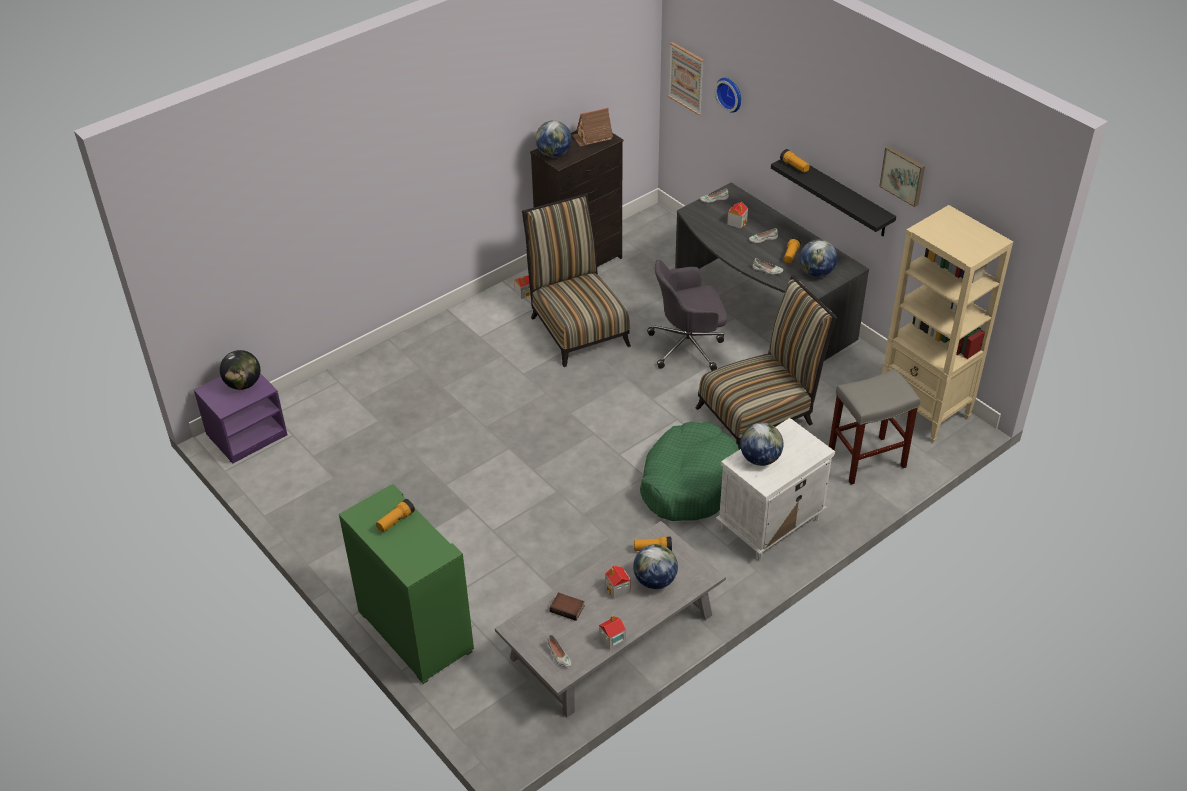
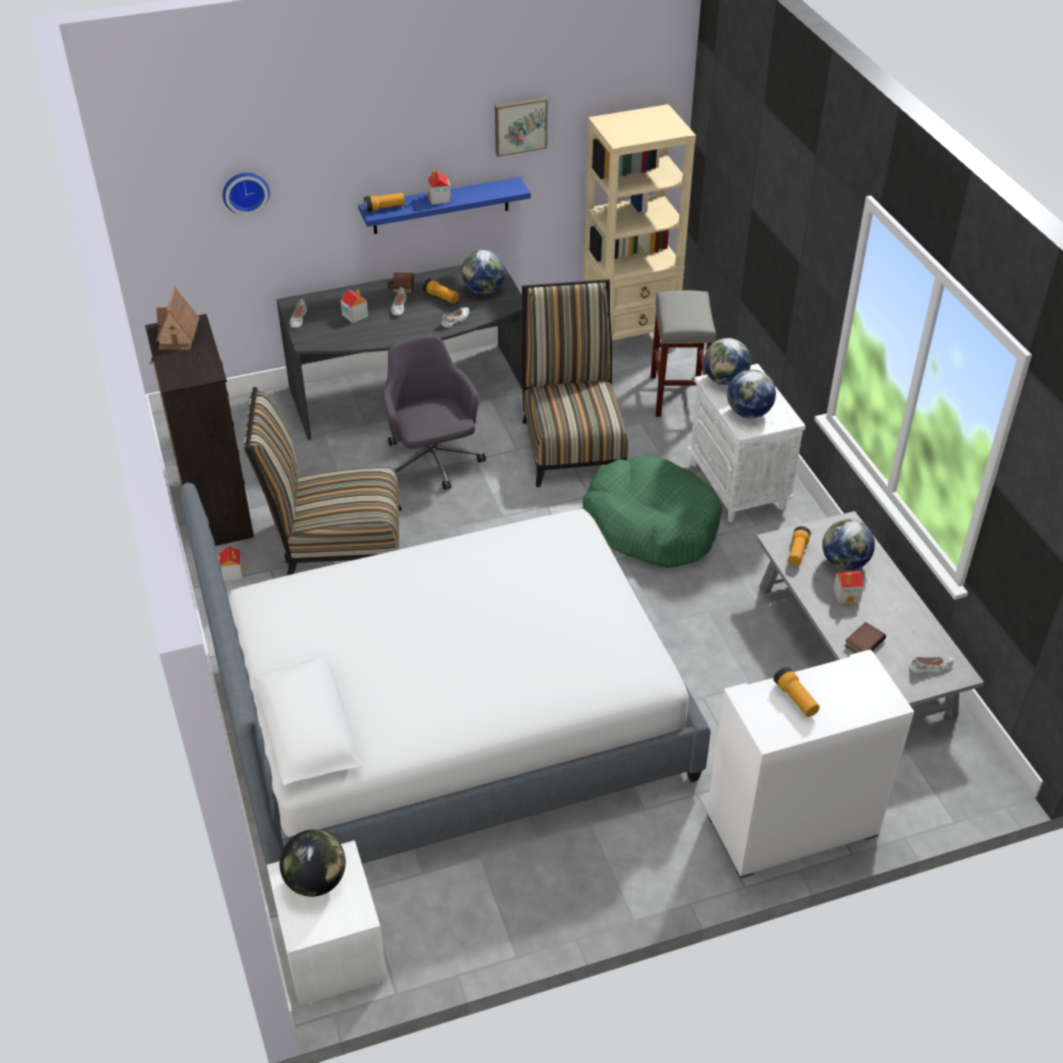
camera: 70 degrees left, 0 degrees up
purple nightstand [194,373,287,464] -> white nightstand [267,840,387,1006]
green cabinet [339,484,474,684] -> white cabinet [707,649,914,878]
globe [536,120,572,158] -> globe moved to [704,338,751,386]
toy house [599,615,626,650] -> toy house moved to [428,170,451,204]
grey office chair [647,260,727,371] -> grey office chair turned 150 degrees clockwise [383,335,486,490]
picture [668,42,704,115] -> none
black shelf [771,159,896,236] -> blue shelf [358,177,531,234]
none -> bed [181,483,711,888]
none -> book [392,273,415,294]

